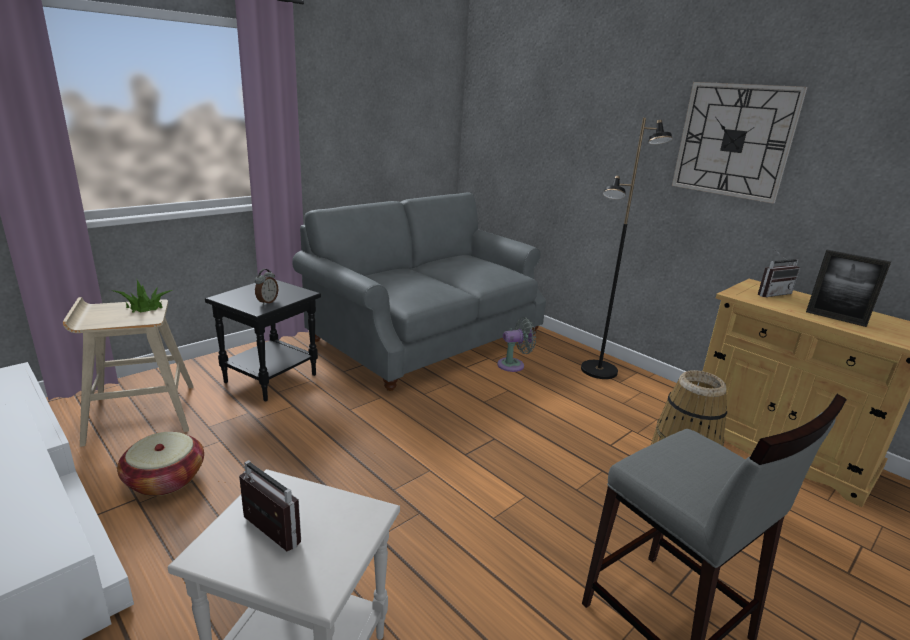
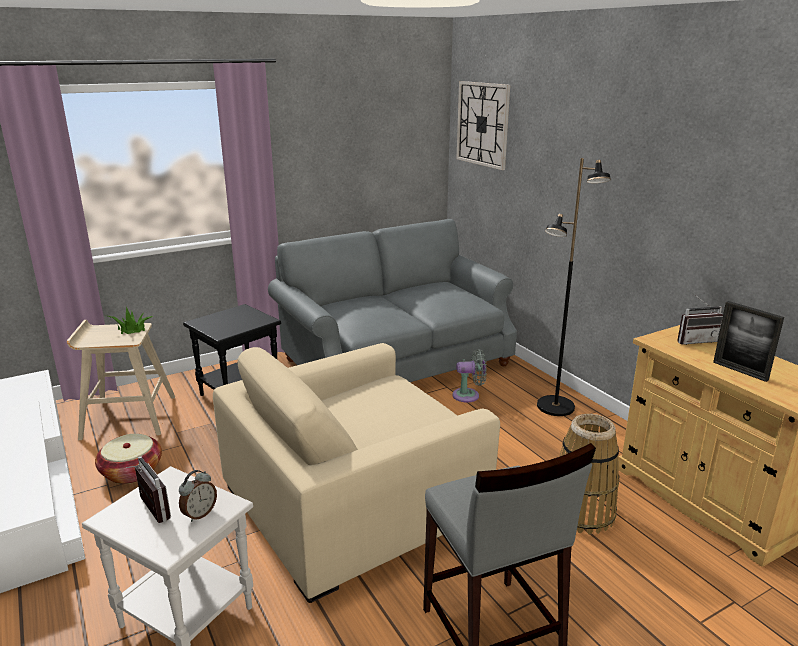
camera: 15 degrees right, 0 degrees up
alarm clock [255,269,278,305] -> alarm clock moved to [179,470,217,522]
wall clock [672,82,807,203] -> wall clock moved to [457,81,510,170]
none -> beige armchair [213,343,500,603]

